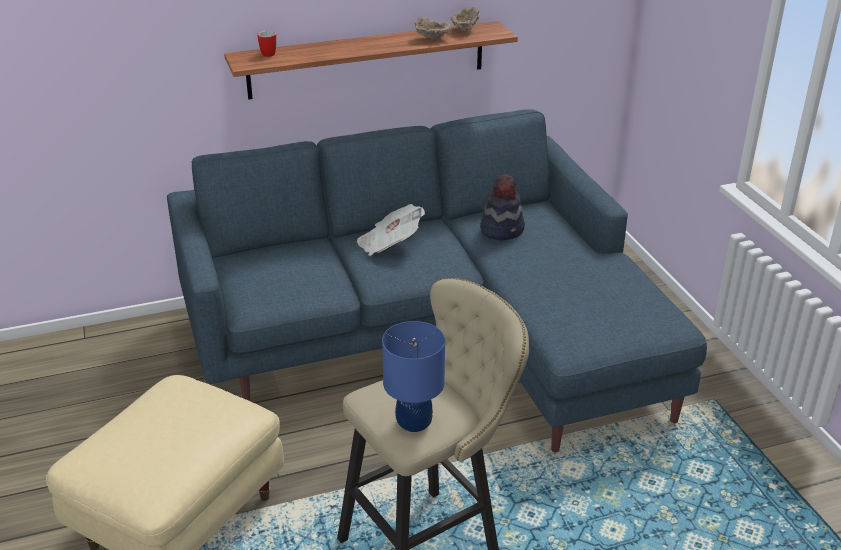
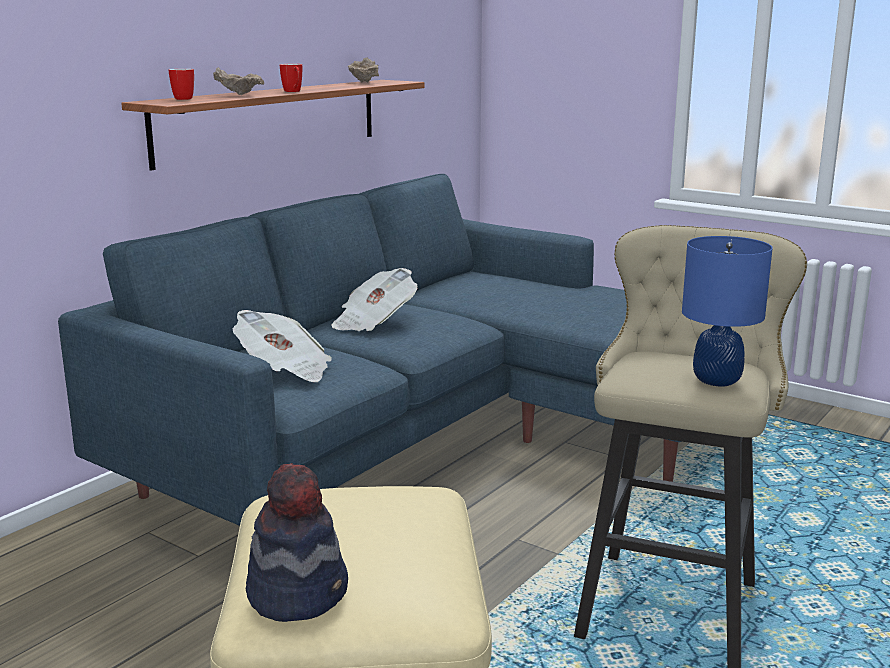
camera: 35 degrees left, 15 degrees down
beige bowl [414,16,452,40] -> beige bowl moved to [213,67,264,95]
hat [480,174,525,240] -> hat moved to [246,463,348,622]
none -> newspaper [232,310,332,382]
none -> mug [280,64,302,92]

